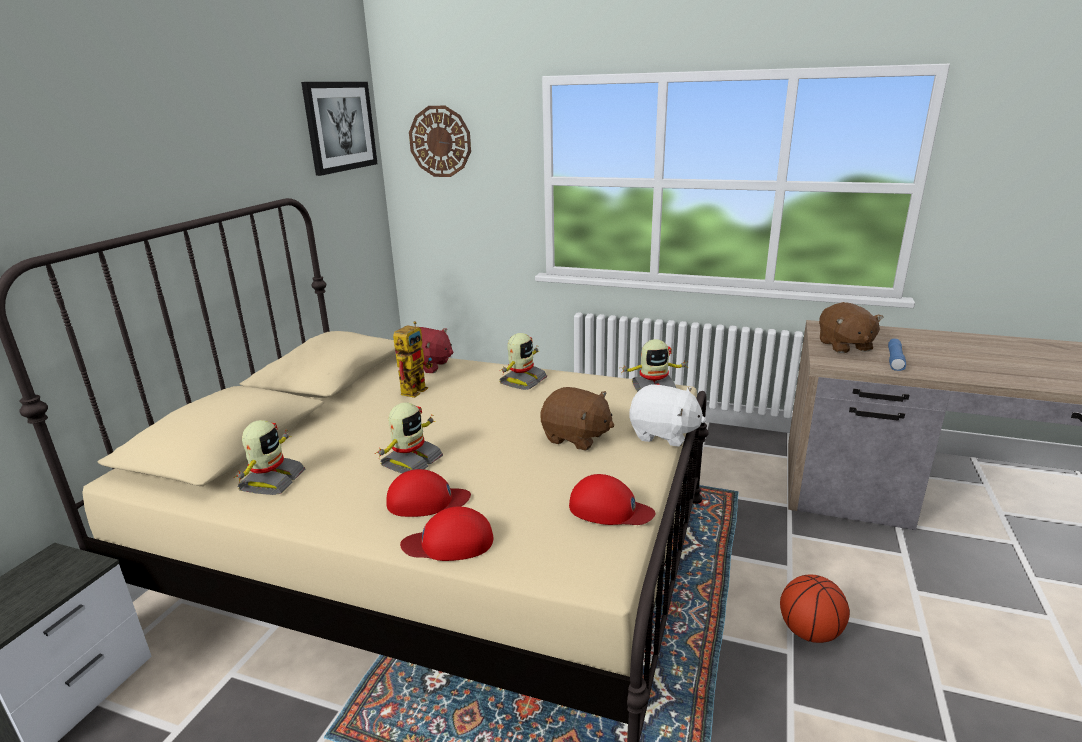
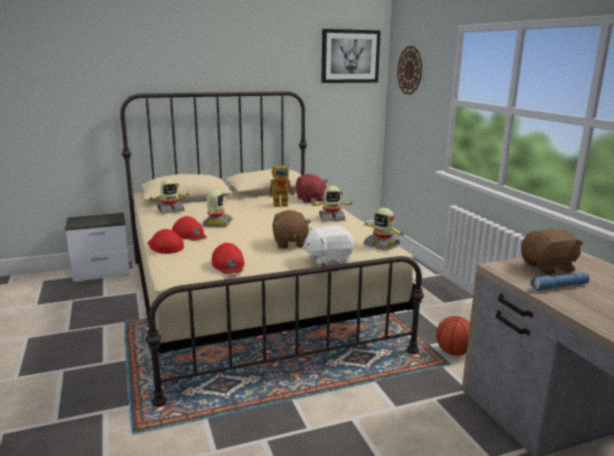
camera: 50 degrees right, 5 degrees down
toy robot [377,402,443,473] -> toy robot turned 75 degrees counterclockwise [203,190,233,227]
white plush toy [629,384,706,447] -> white plush toy turned 90 degrees clockwise [302,225,354,266]
basketball [780,575,850,643] -> basketball moved to [436,316,470,356]
brown plush toy [819,302,884,353] -> brown plush toy turned 150 degrees counterclockwise [521,228,583,275]

